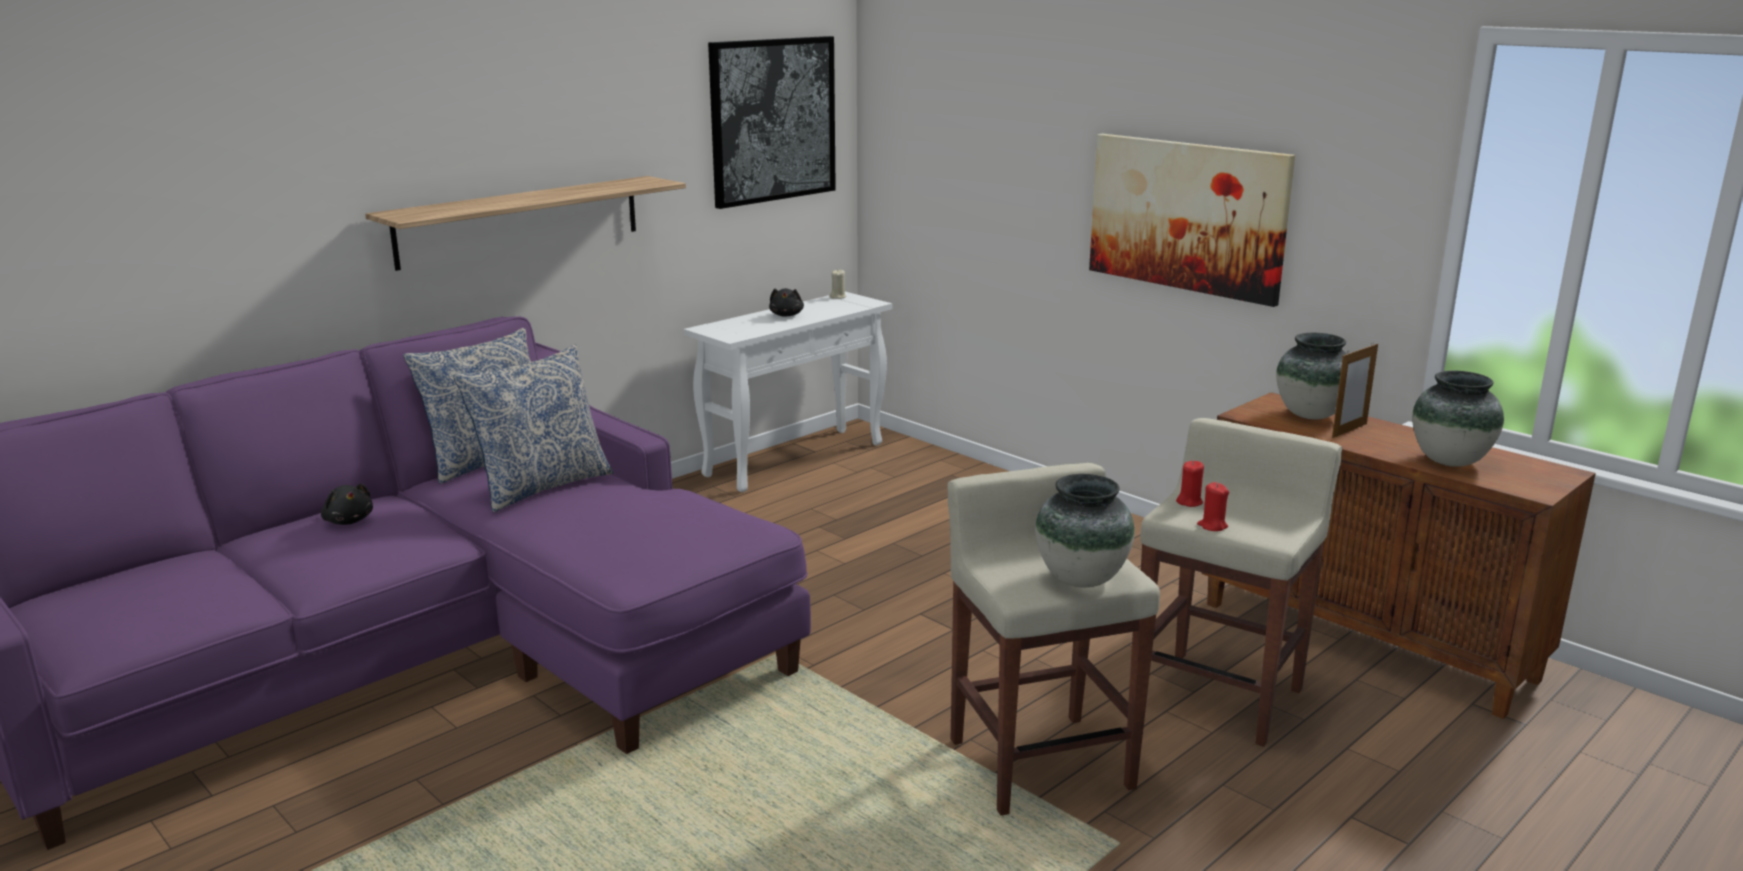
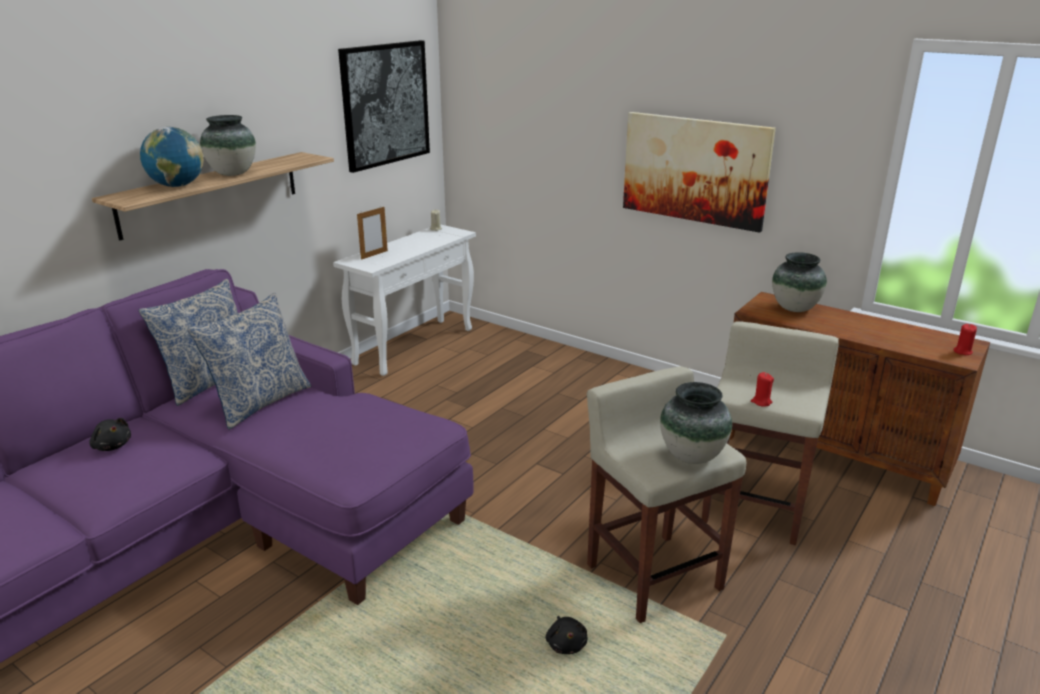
camera: 10 degrees left, 5 degrees up
black plush toy [769,288,804,317] -> black plush toy moved to [546,616,587,654]
red candle [1176,461,1204,507] -> red candle moved to [953,324,977,355]
picture frame [1332,342,1378,438] -> picture frame moved to [357,206,388,260]
vase [1412,370,1504,467] -> vase moved to [200,115,256,176]
none -> globe [140,127,204,187]

